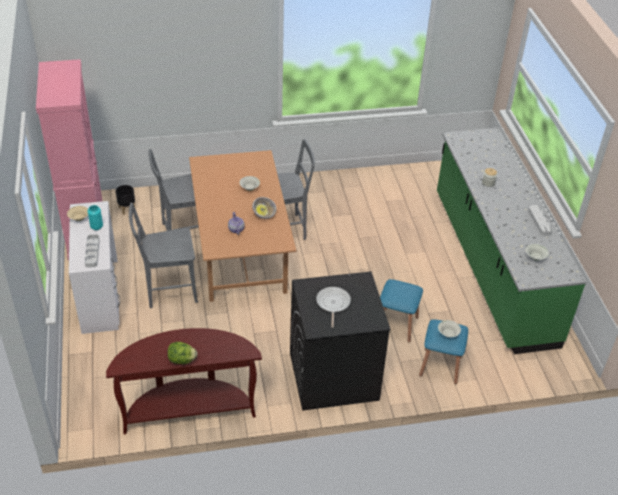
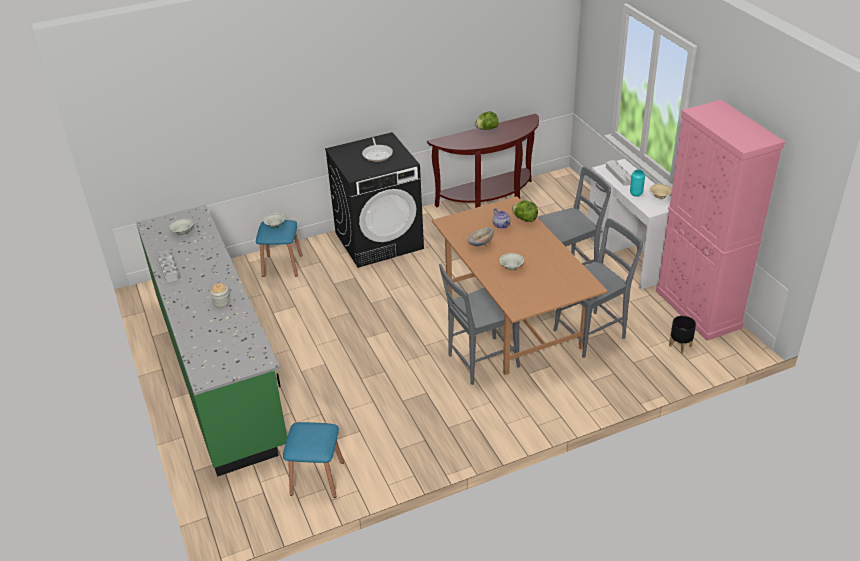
camera: 170 degrees right, 5 degrees down
blue stool [380,279,423,342] -> blue stool moved to [283,422,344,498]
none -> lettuce [512,200,538,222]

